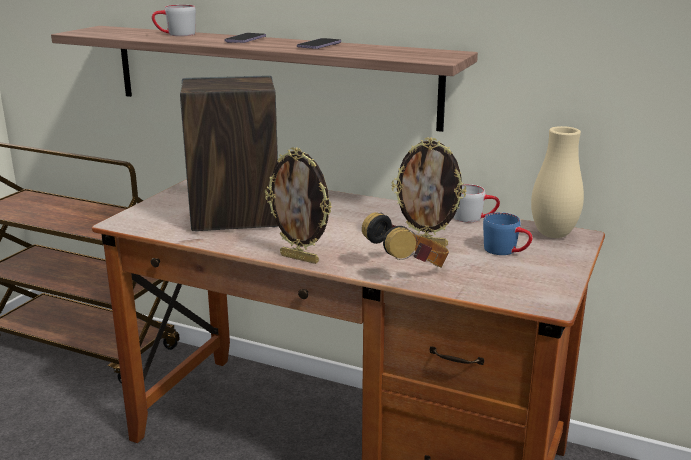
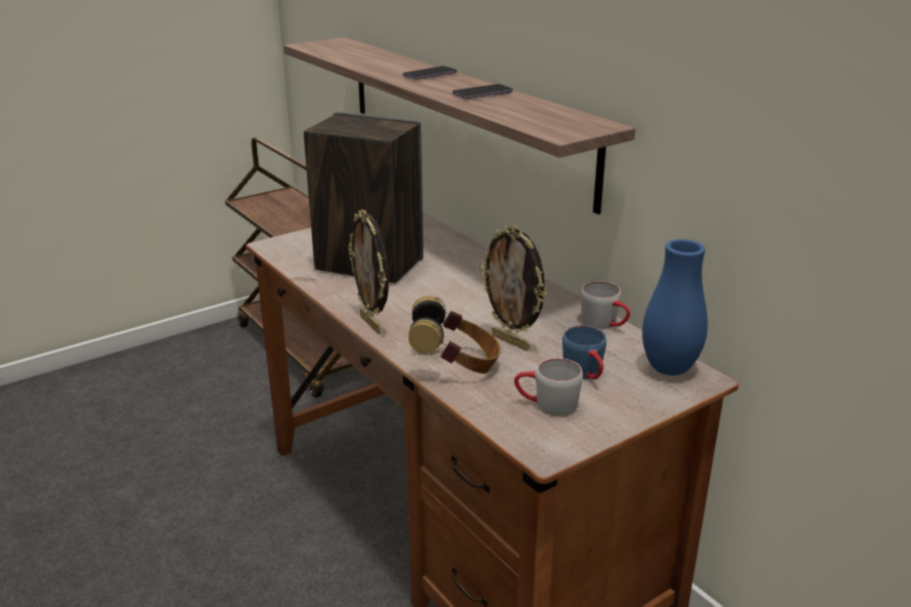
camera: 30 degrees right, 5 degrees up
grey mug [152,5,196,36] -> grey mug moved to [514,358,583,416]
beige vase [531,126,584,238] -> blue vase [642,239,708,376]

